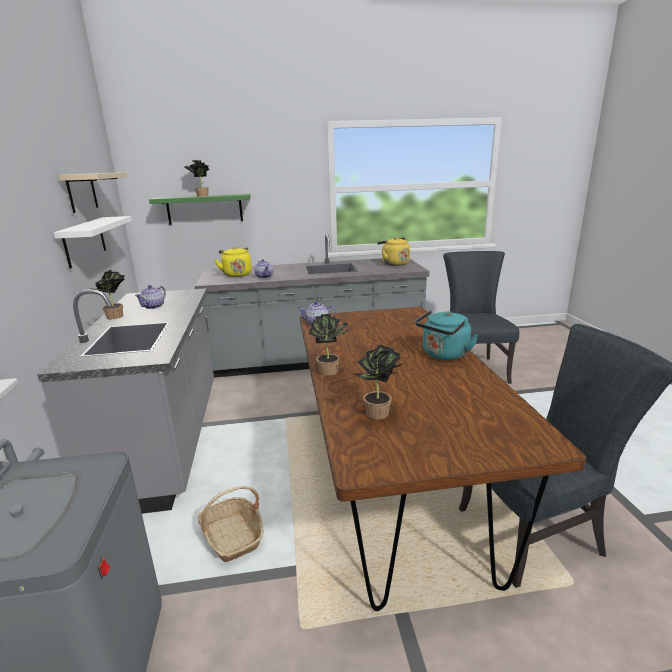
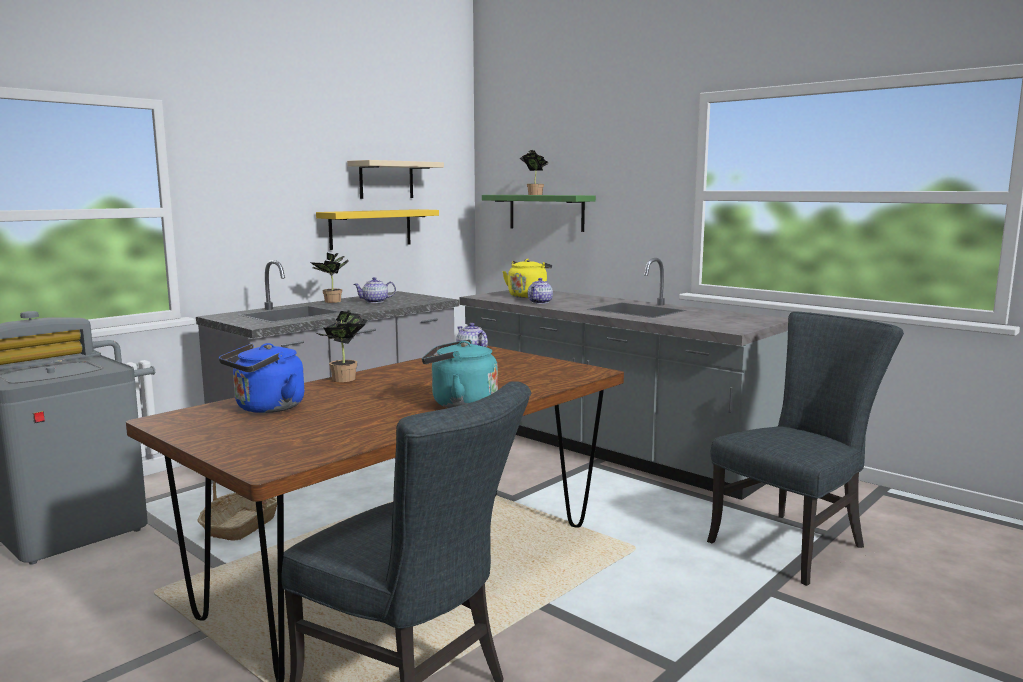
camera: 50 degrees right, 10 degrees down
white shelf [54,216,132,269] -> yellow shelf [316,209,439,250]
potted plant [352,344,404,419] -> blue kettle [219,343,304,413]
yellow kettle [377,237,410,266] -> none

